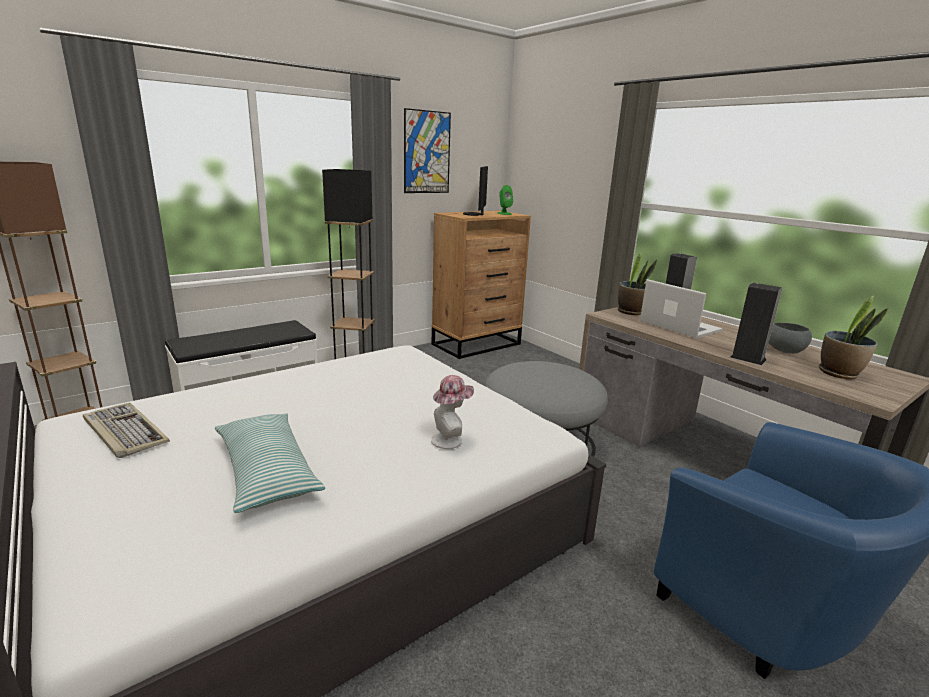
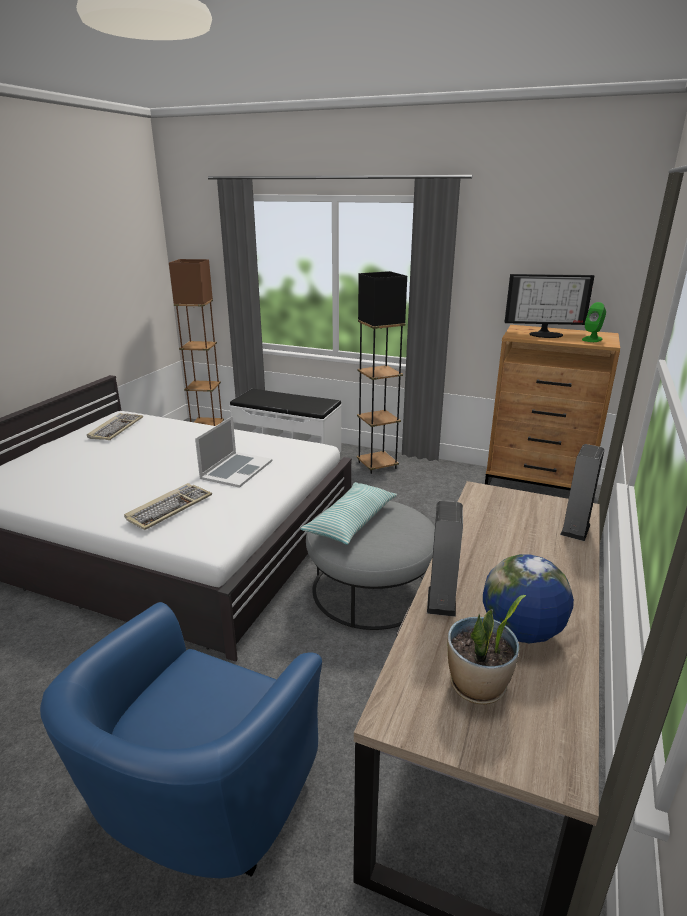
camera: 60 degrees right, 5 degrees up
pillow [215,413,325,513] -> pillow moved to [300,482,398,545]
picture [404,108,451,193] -> none
hat [431,375,474,449] -> keyboard [124,483,212,530]
monitor [463,166,488,216] -> monitor turned 150 degrees counterclockwise [505,274,594,338]
potted plant [617,252,657,315] -> none
laptop [640,279,723,338] -> laptop moved to [195,416,272,488]
grey bowl [769,323,812,354] -> globe [483,554,574,643]

